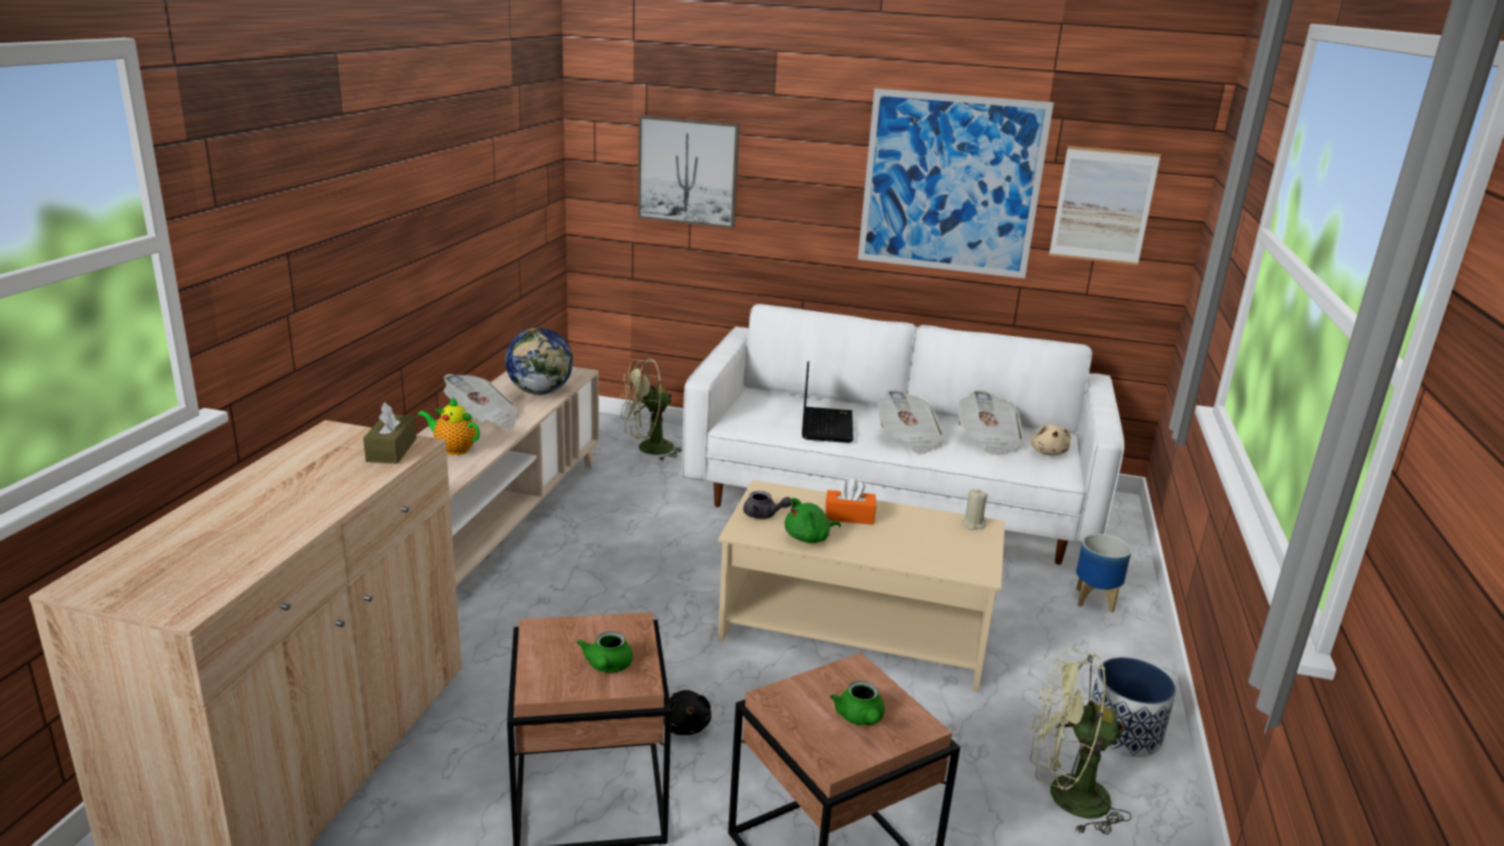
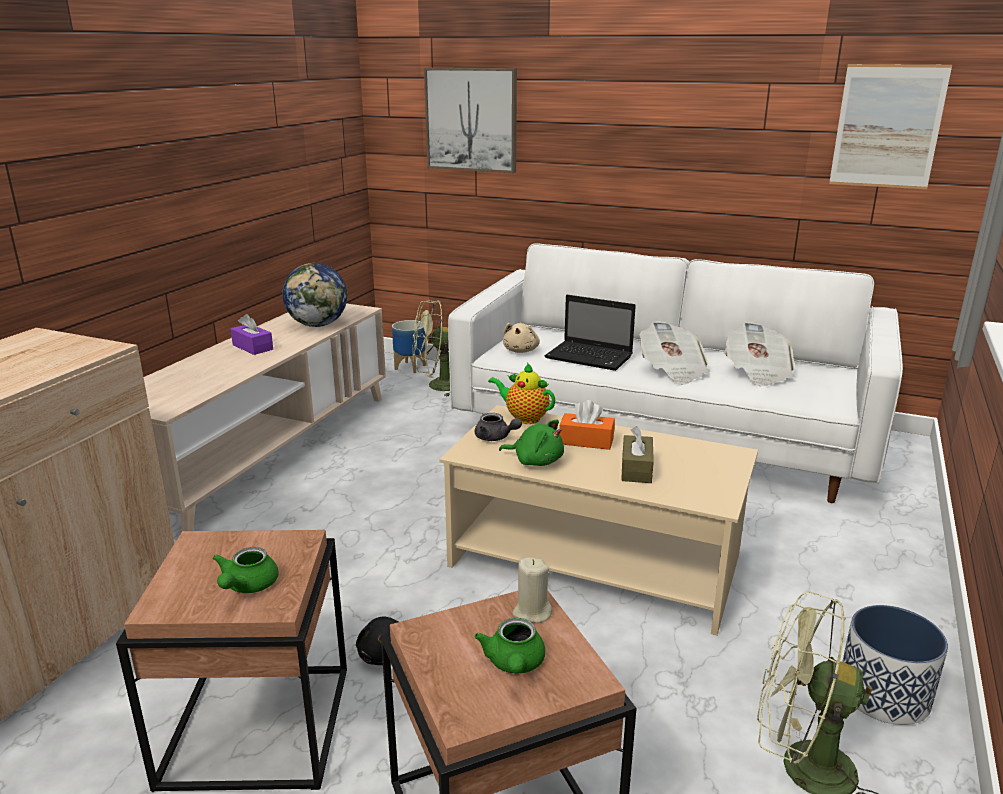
camera: 10 degrees right, 0 degrees up
brown tissue box [363,403,417,464] -> brown tissue box moved to [621,426,654,483]
teapot [417,397,480,455] -> teapot moved to [488,363,555,424]
newspaper [443,374,519,429] -> purple tissue box [231,314,273,355]
green plush toy [785,498,841,543] -> green plush toy turned 135 degrees counterclockwise [499,420,564,466]
laptop [802,361,853,443] -> laptop turned 105 degrees clockwise [545,295,636,371]
picture [858,88,1054,279] -> none
beige candle [962,489,988,530] -> beige candle moved to [513,557,552,623]
beige plush toy [1030,424,1071,456] -> beige plush toy moved to [503,323,540,353]
planter [1076,534,1132,612] -> planter moved to [392,320,426,373]

